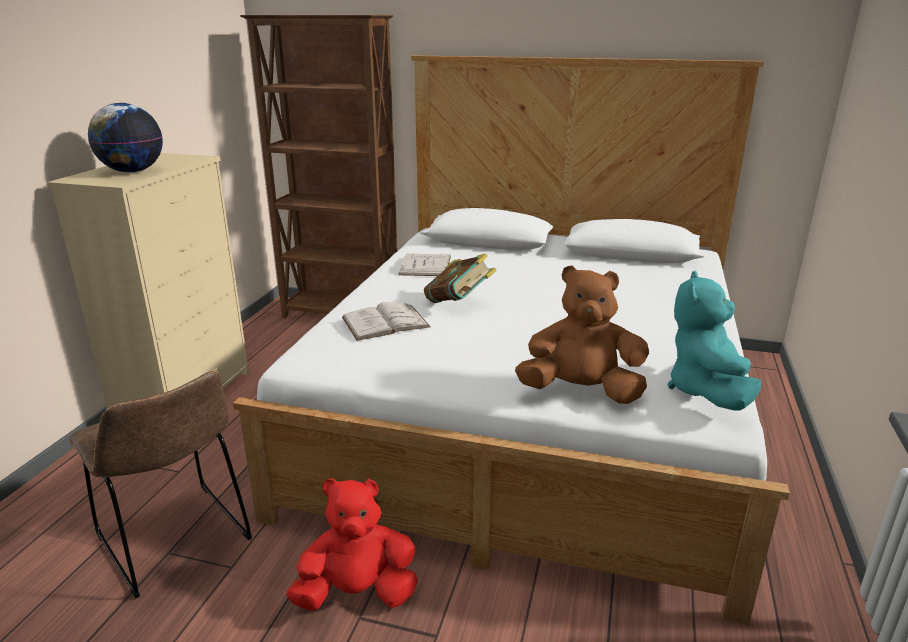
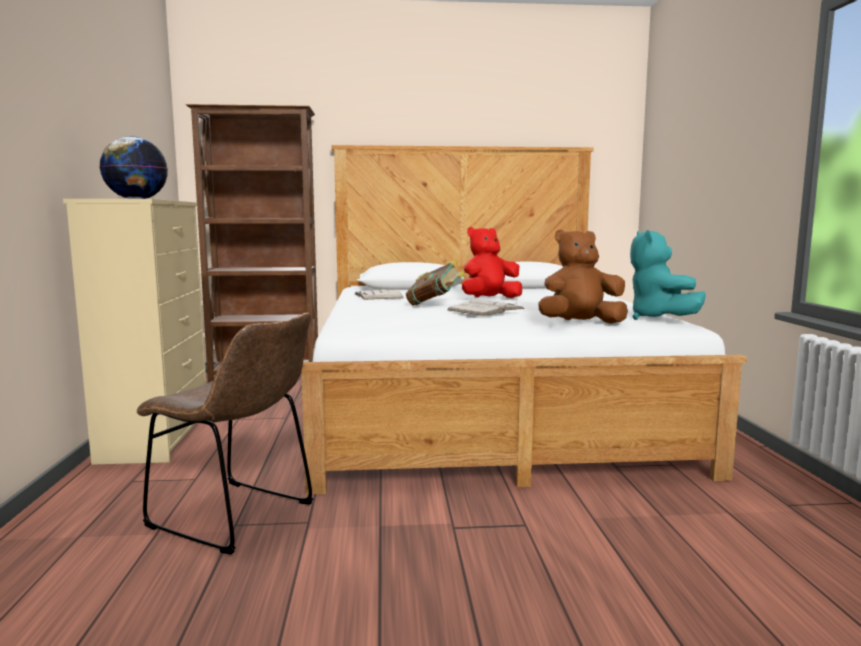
camera: 20 degrees left, 15 degrees down
red plush toy [287,478,418,611] -> red plush toy moved to [462,227,522,298]
white book [342,302,431,341] -> white book moved to [447,299,525,316]

